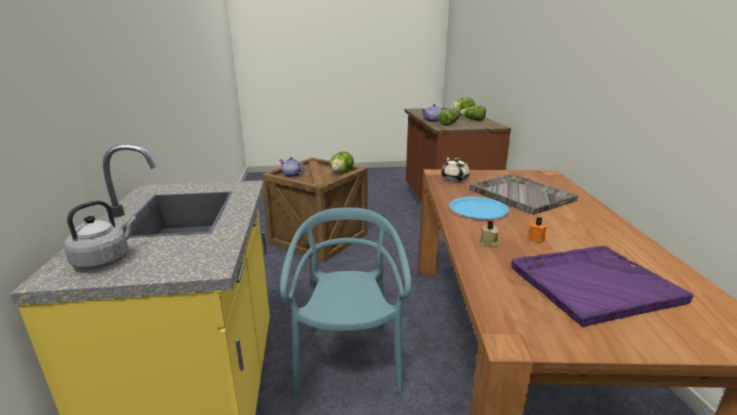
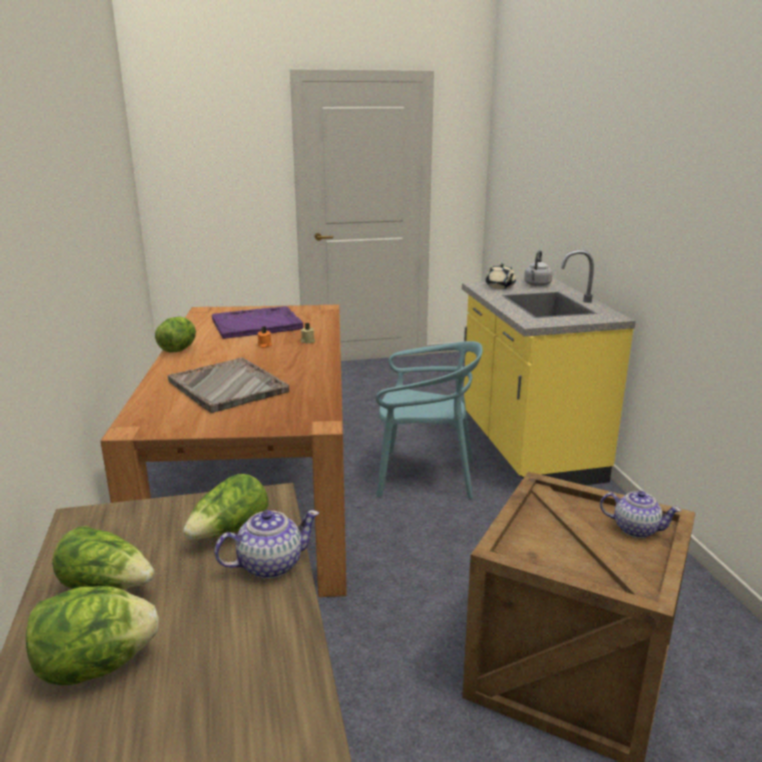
camera: 175 degrees right, 0 degrees up
turquoise chair [280,208,411,398] -> turquoise chair turned 75 degrees counterclockwise [376,341,483,498]
lettuce [330,152,354,174] -> lettuce moved to [155,317,196,353]
beige teapot [441,156,470,182] -> beige teapot moved to [486,263,516,289]
blue plate [449,197,509,219] -> none

